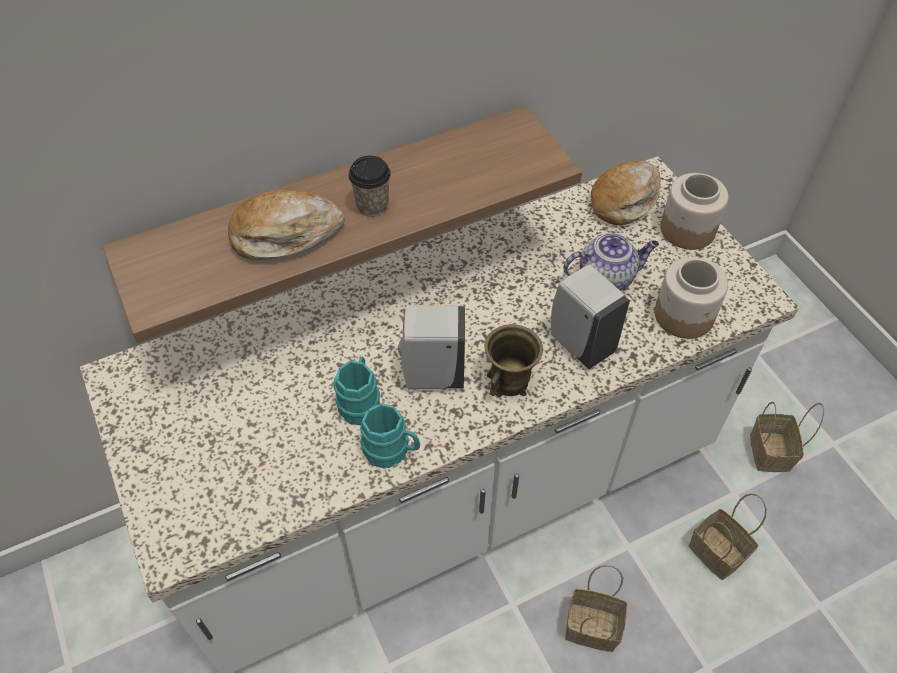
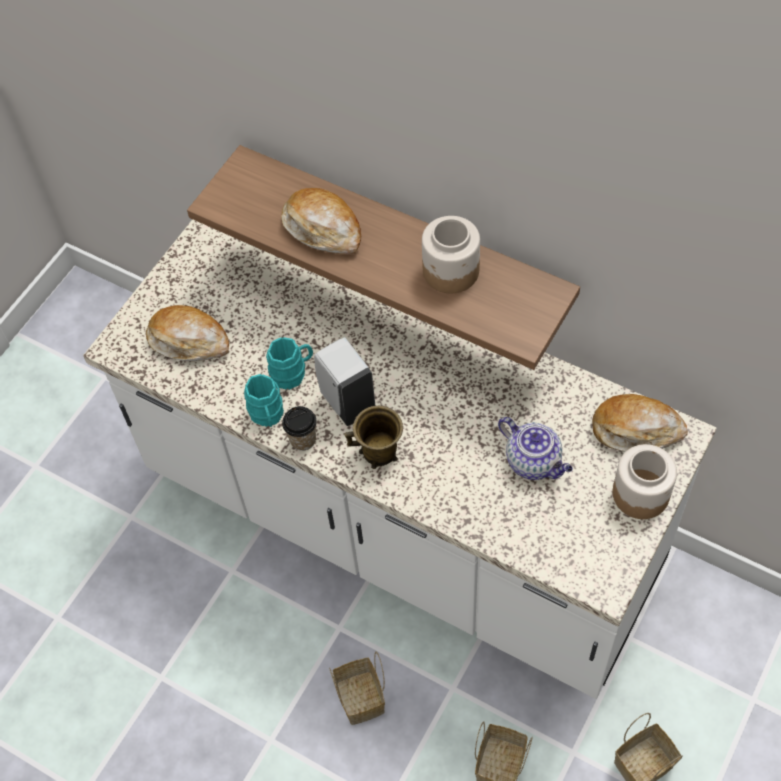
camera: 60 degrees right, 5 degrees up
cup [348,155,391,217] -> cup moved to [282,406,317,451]
white soap dispenser [551,264,630,369] -> none
jar [655,257,728,339] -> jar moved to [422,216,480,293]
none -> bread [146,305,229,361]

